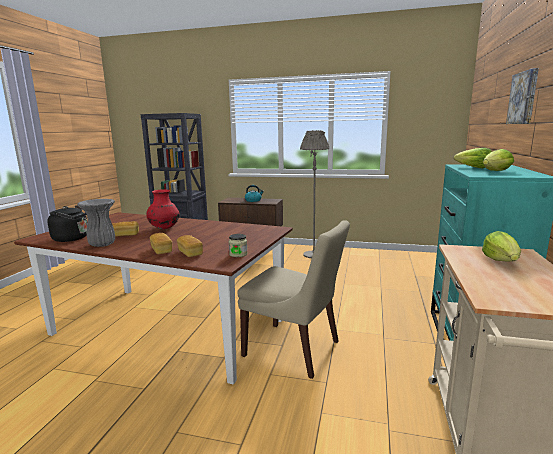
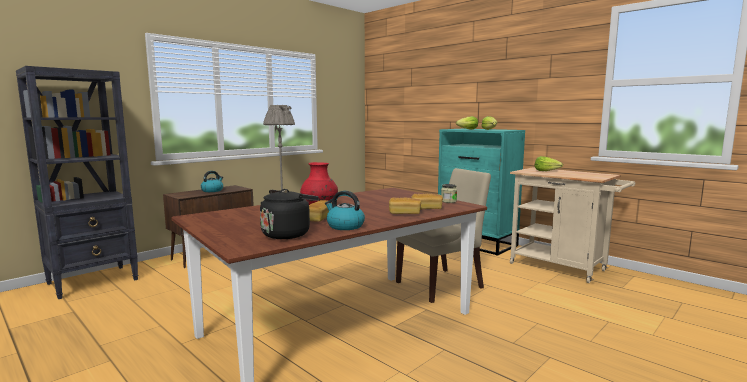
camera: 60 degrees left, 5 degrees down
grey vase [77,199,115,247] -> kettle [325,191,365,230]
picture [506,68,539,124] -> none

